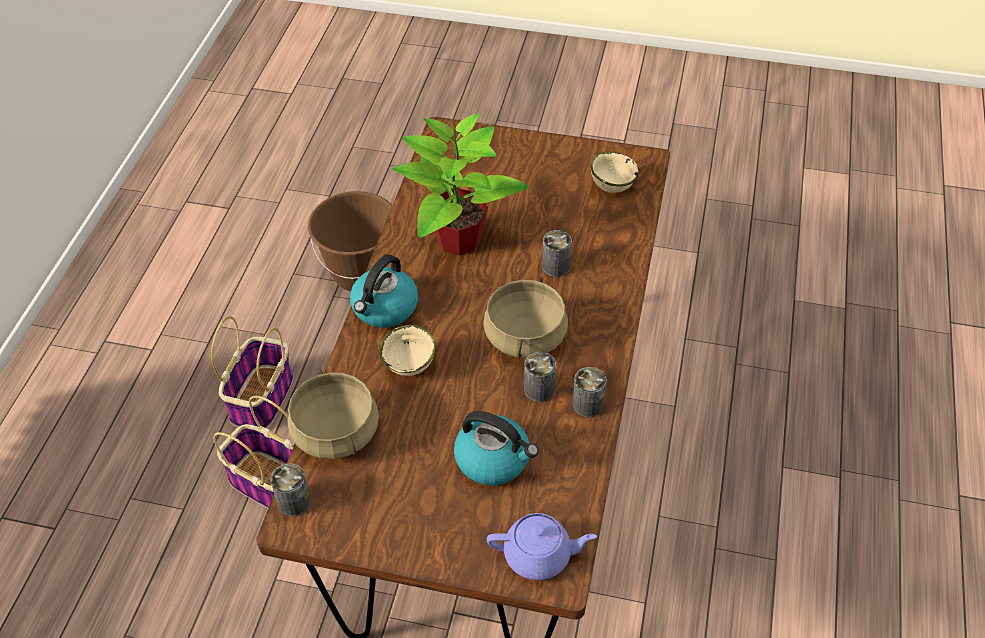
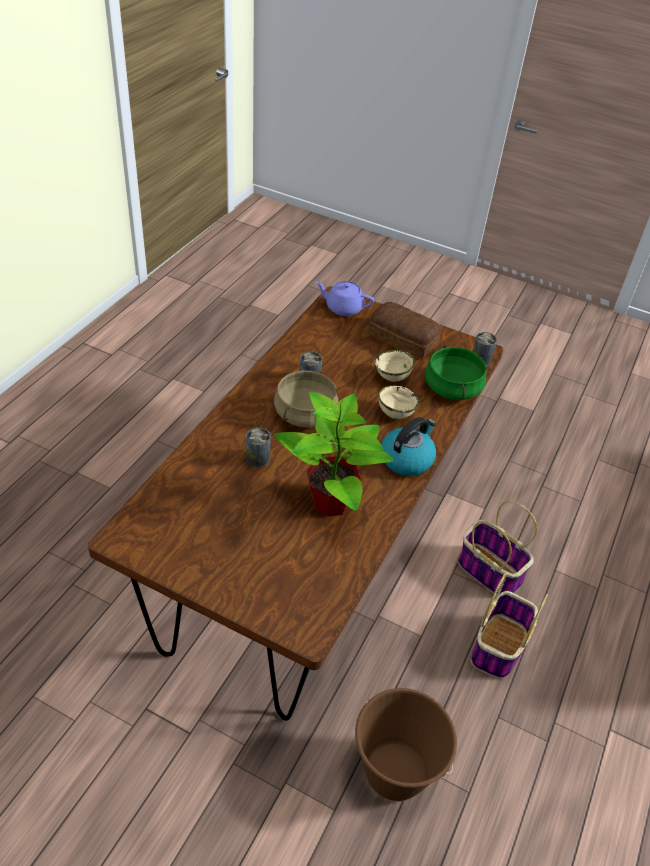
camera: 170 degrees left, 5 degrees down
beige cooking pot [287,370,379,459] -> green cooking pot [425,345,487,400]
kettle [454,411,538,486] -> none
can [573,367,607,418] -> none
beige bowl [590,151,639,193] -> beige bowl moved to [375,350,415,382]
none -> bread [368,302,441,359]

